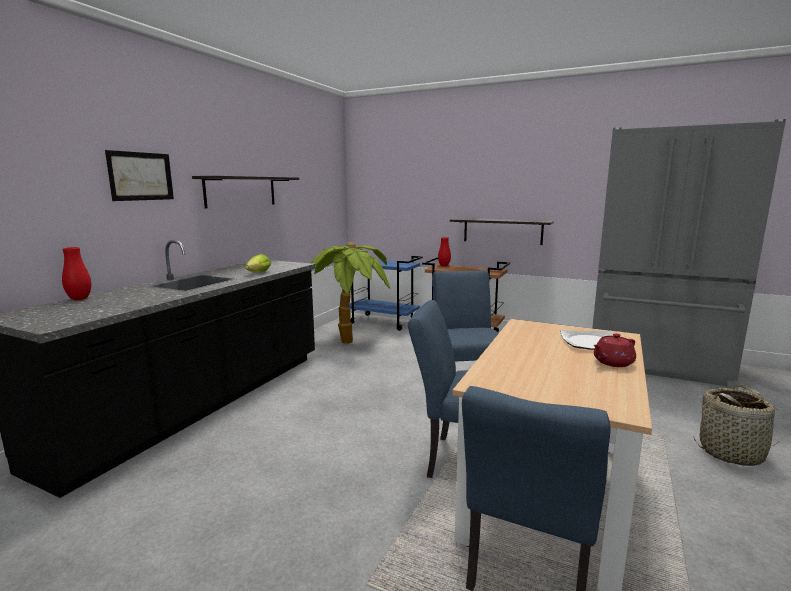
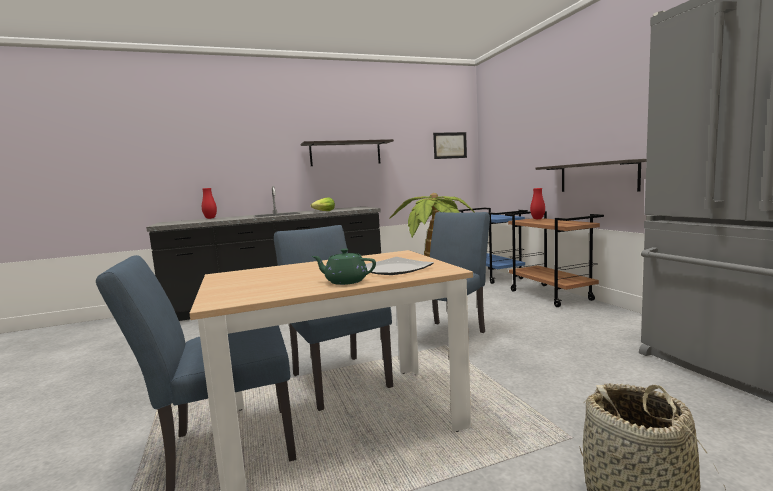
camera: 45 degrees right, 5 degrees down
picture [105,150,174,201] -> picture moved to [433,132,467,159]
red teapot [593,333,636,367] -> green teapot [312,249,376,285]

